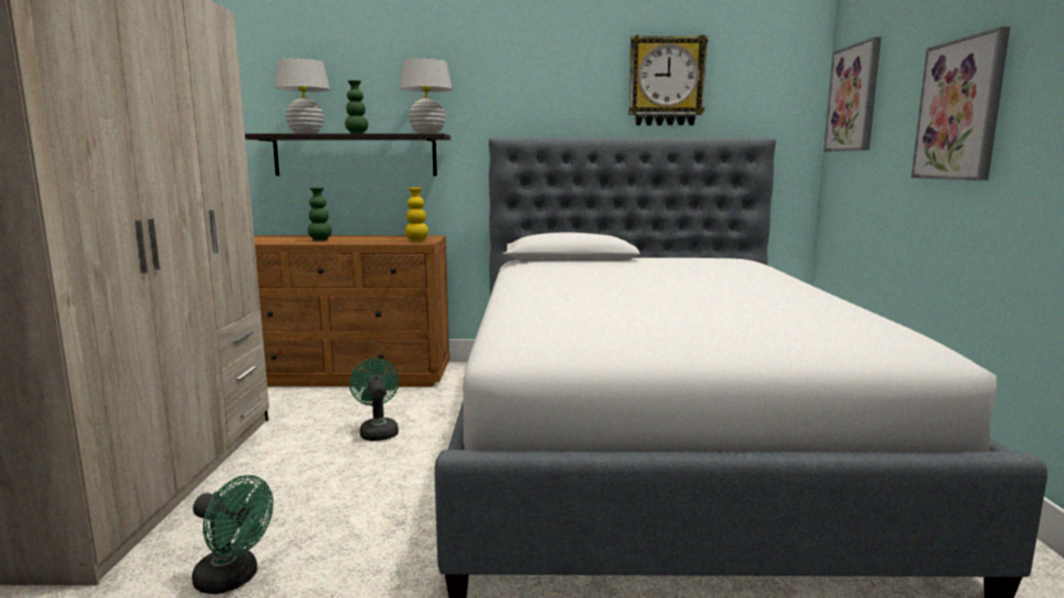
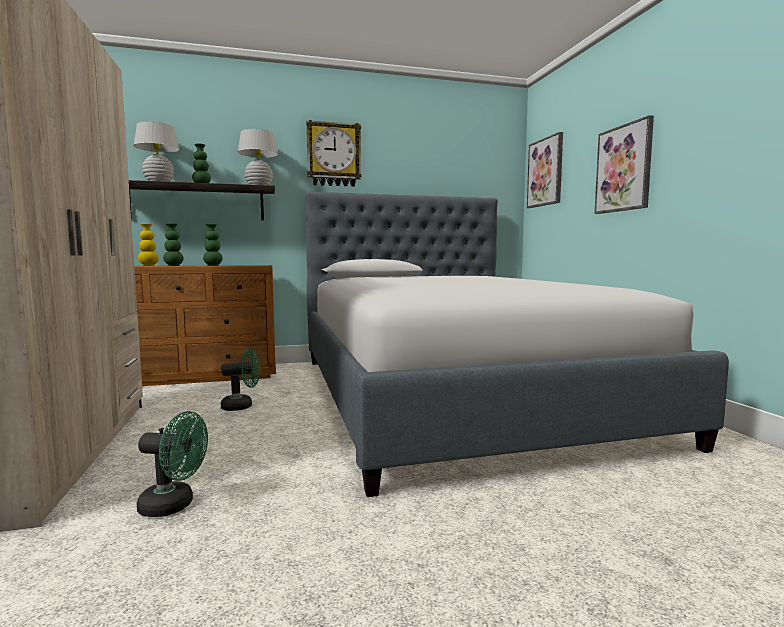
camera: 15 degrees left, 5 degrees down
green fan [349,358,399,441] -> green fan turned 105 degrees clockwise [221,348,260,411]
yellow vase [405,188,429,242] -> yellow vase moved to [138,223,159,266]
wall clock [629,35,708,125] -> wall clock moved to [306,120,362,187]
none -> green vase [203,224,223,266]

